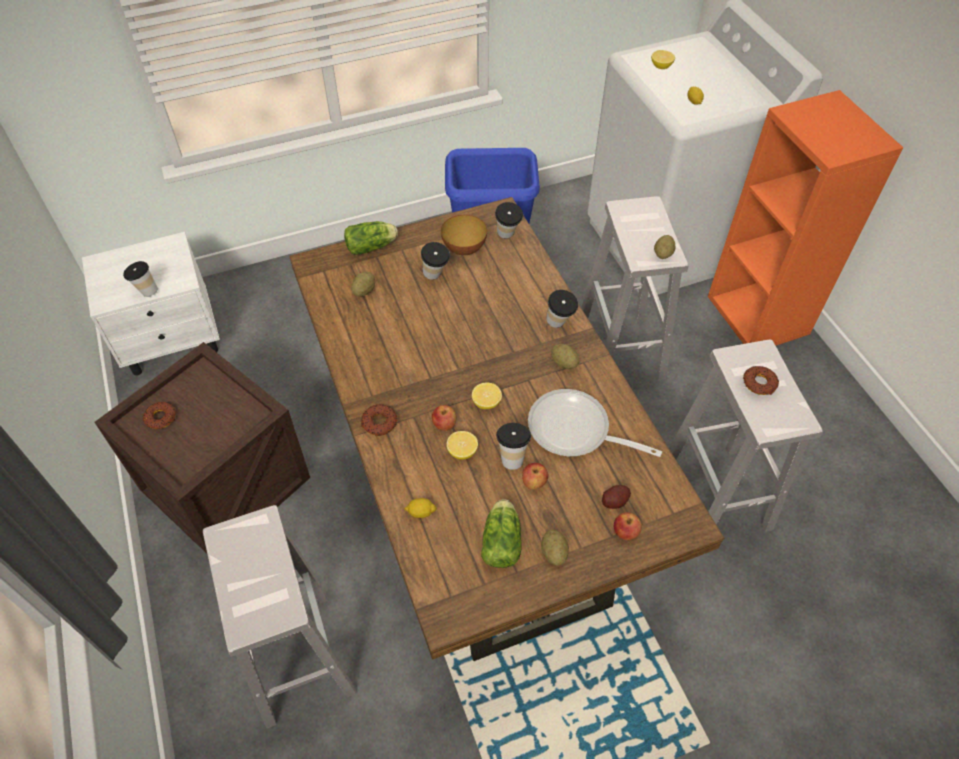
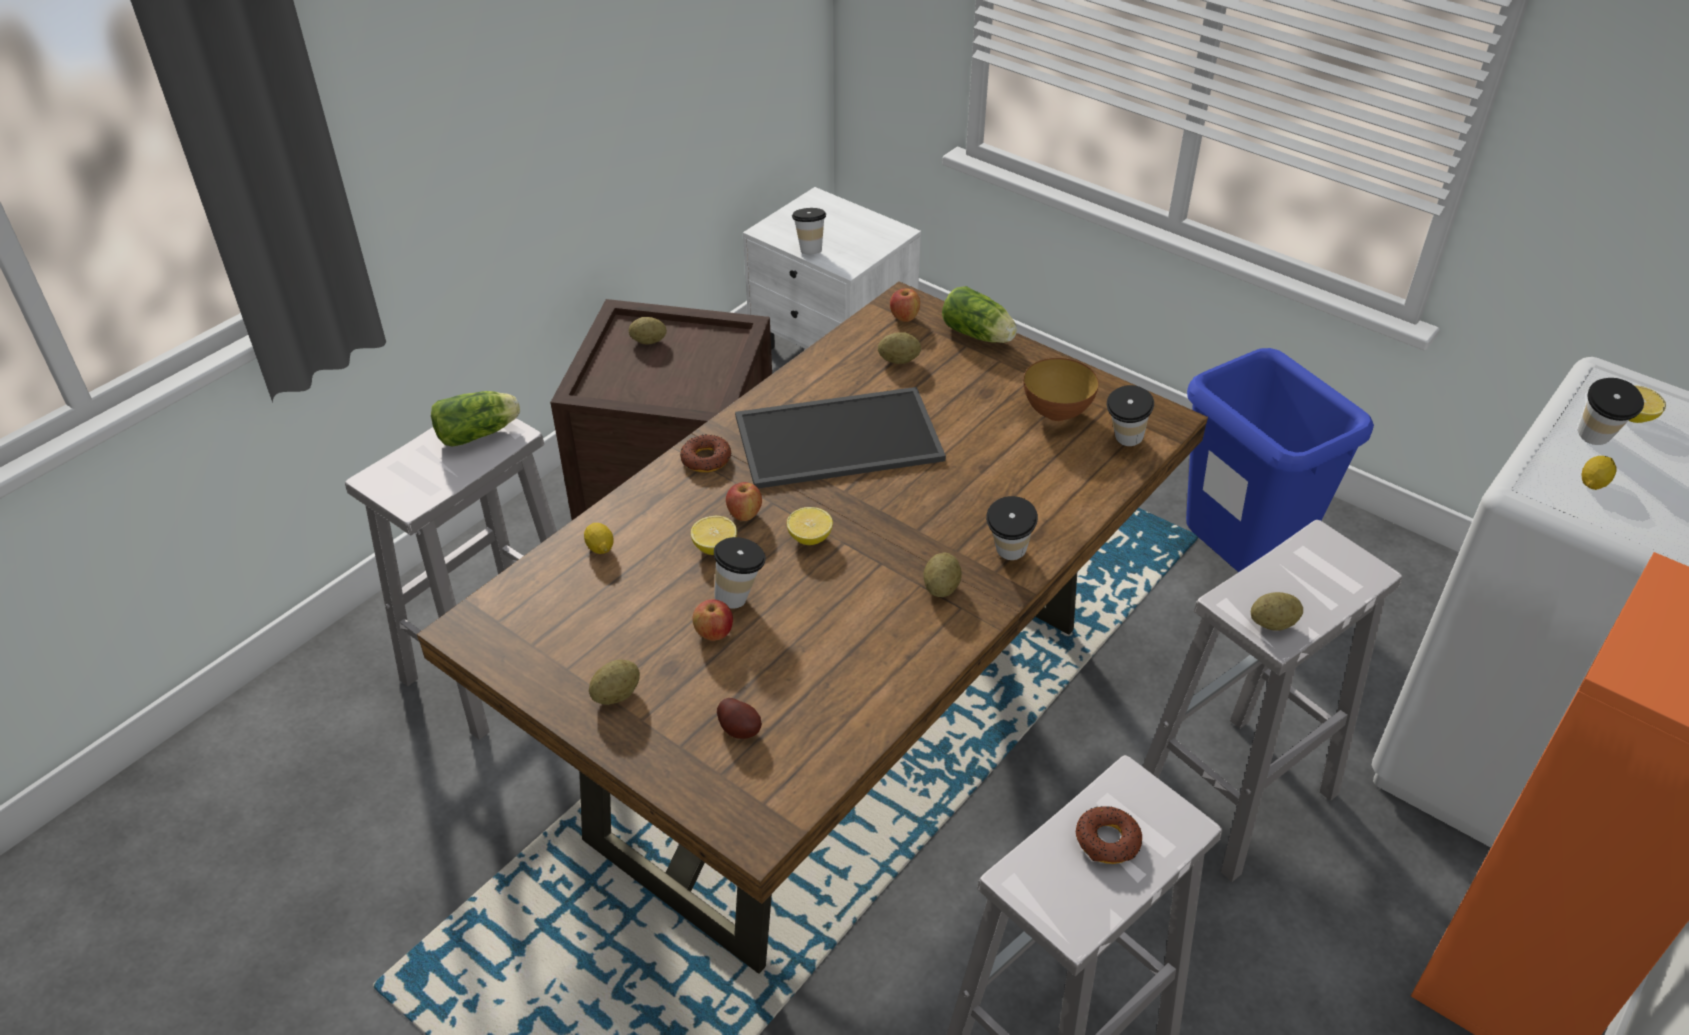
camera: 60 degrees right, 10 degrees down
donut [143,402,176,429] -> potato [629,317,667,345]
cup [421,242,450,280] -> cup moved to [1578,378,1644,445]
lettuce [481,499,522,568] -> lettuce moved to [431,391,520,447]
frying pan [528,389,662,457] -> none
apple [614,512,642,540] -> apple moved to [890,289,920,322]
none -> tray [735,387,946,489]

